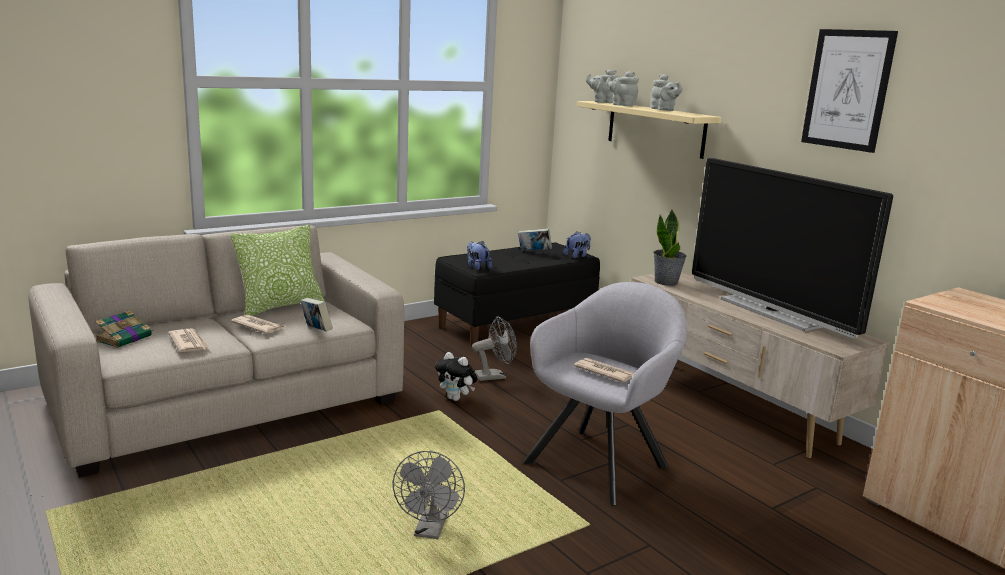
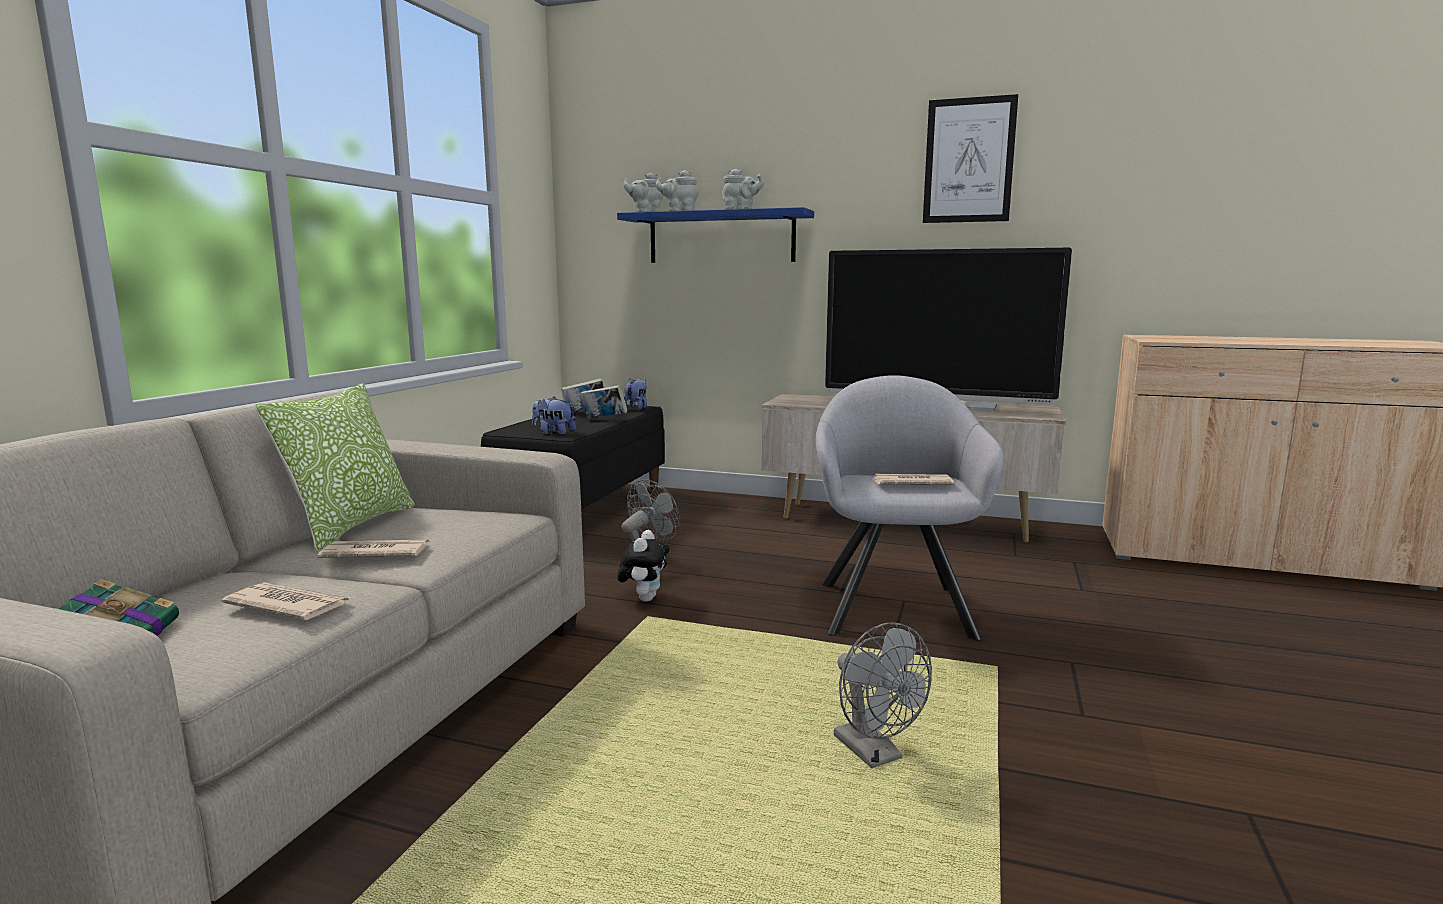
camera: 35 degrees left, 5 degrees down
book [300,298,333,332] -> book moved to [580,385,628,419]
plush toy [435,352,478,401] -> plush toy turned 75 degrees counterclockwise [617,530,669,602]
beige shelf [577,101,722,159] -> blue shelf [617,207,814,263]
potted plant [653,210,687,286] -> none

